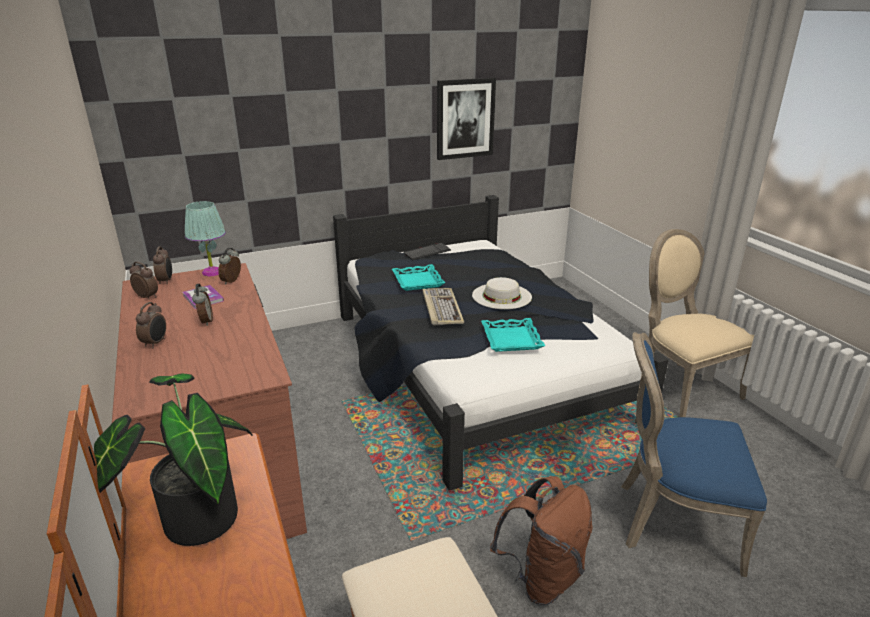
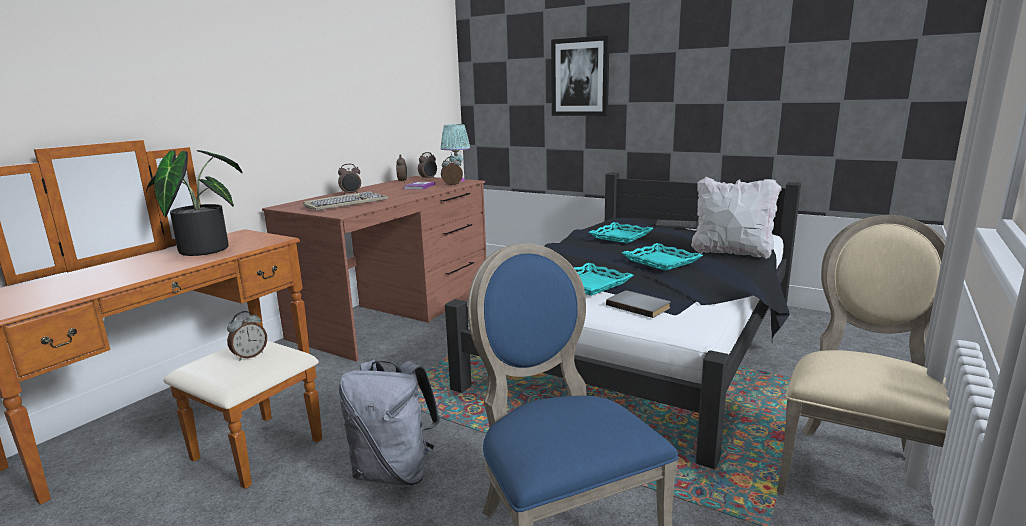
camera: 55 degrees right, 10 degrees down
alarm clock [192,284,213,326] -> alarm clock moved to [227,311,267,361]
keyboard [423,288,464,326] -> keyboard moved to [303,192,388,210]
picture [437,78,496,160] -> picture moved to [551,35,610,116]
white hat [472,277,532,309] -> turquoise tray [622,243,703,271]
brown backpack [490,476,593,605] -> grey backpack [339,360,440,485]
none -> grey book [606,290,670,318]
none -> white pillow [691,177,782,259]

